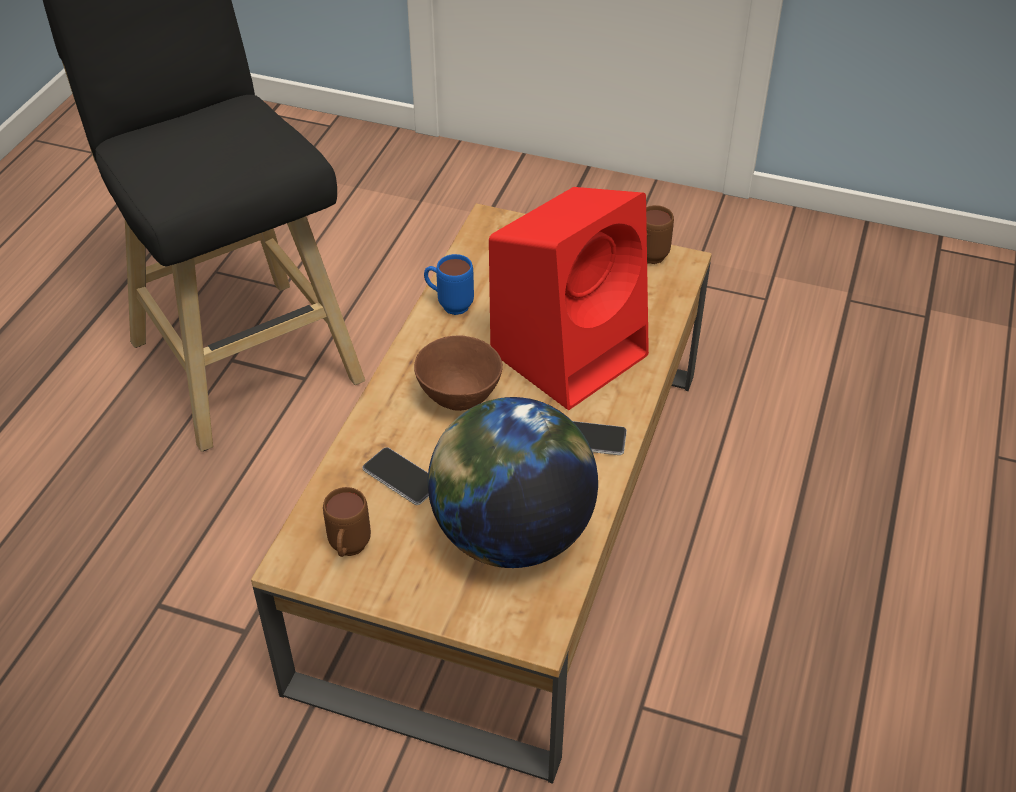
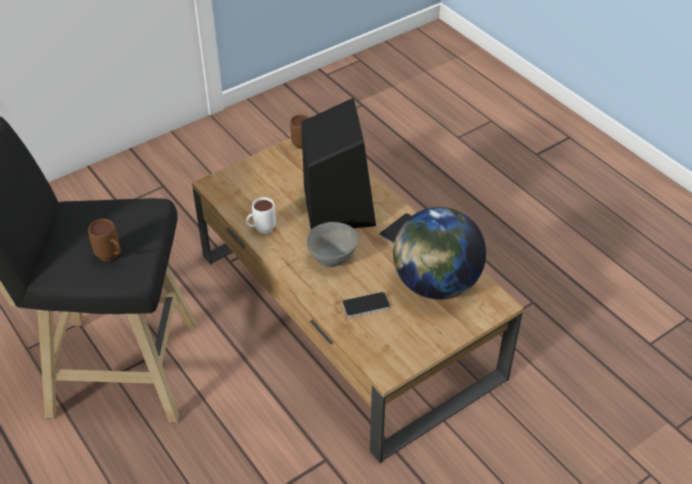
camera: 55 degrees left, 0 degrees up
brown mug [323,487,371,557] -> brown mug moved to [88,219,121,261]
brown bowl [414,336,503,411] -> grey bowl [307,222,359,267]
blue mug [424,254,474,315] -> white mug [246,197,276,234]
red speaker [489,187,649,410] -> black speaker [301,98,376,230]

